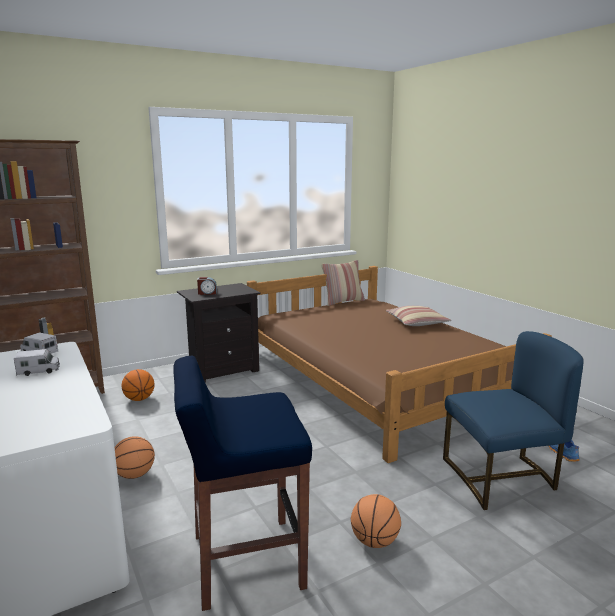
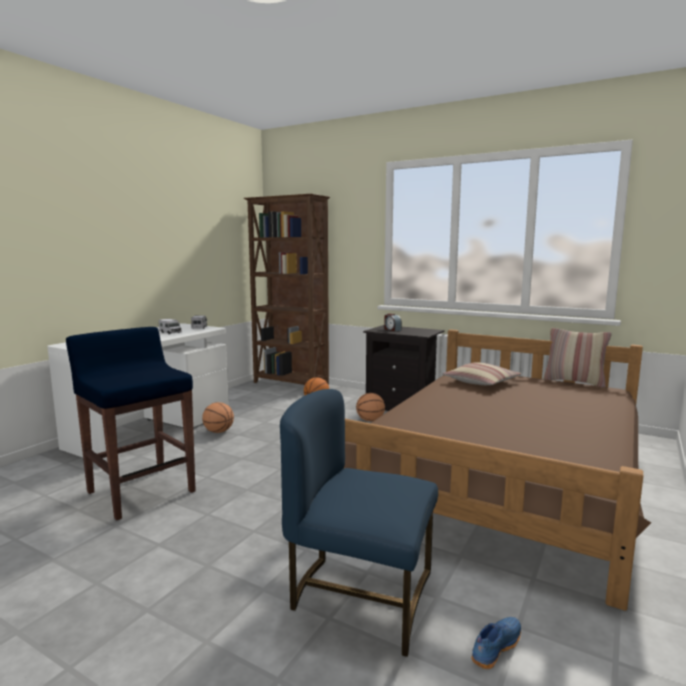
camera: 60 degrees right, 5 degrees down
basketball [351,494,401,548] -> basketball moved to [356,393,385,421]
pillow [385,306,451,326] -> pillow moved to [442,362,521,385]
blue chair [443,331,584,510] -> blue chair turned 150 degrees clockwise [280,389,438,657]

